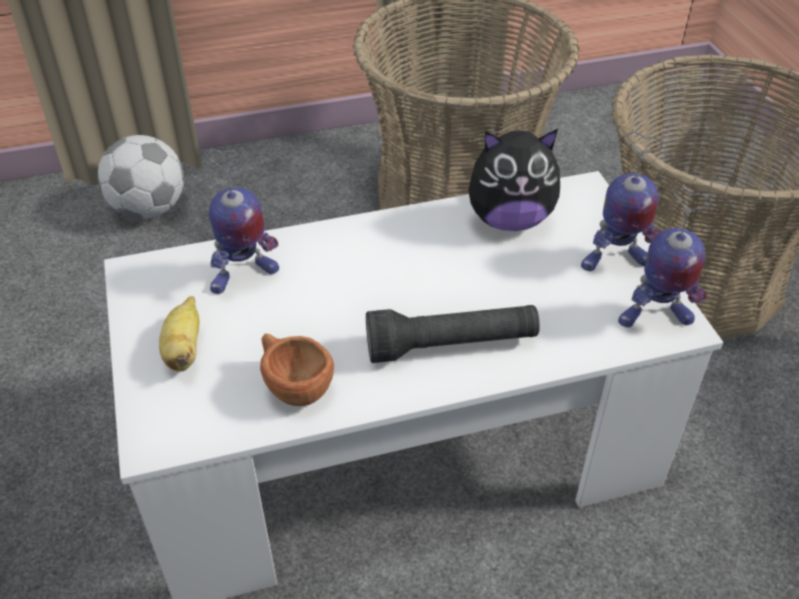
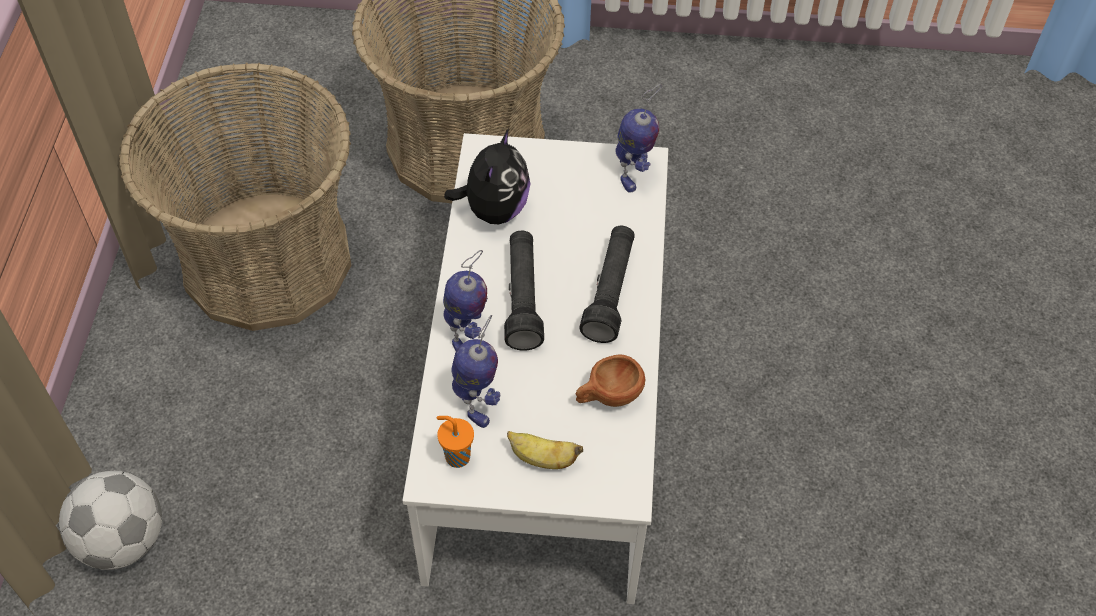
camera: 70 degrees left, 10 degrees up
toy robot [581,132,662,271] -> toy robot moved to [443,250,488,351]
none -> orange cup [437,416,474,468]
none -> black flashlight [504,231,544,351]

